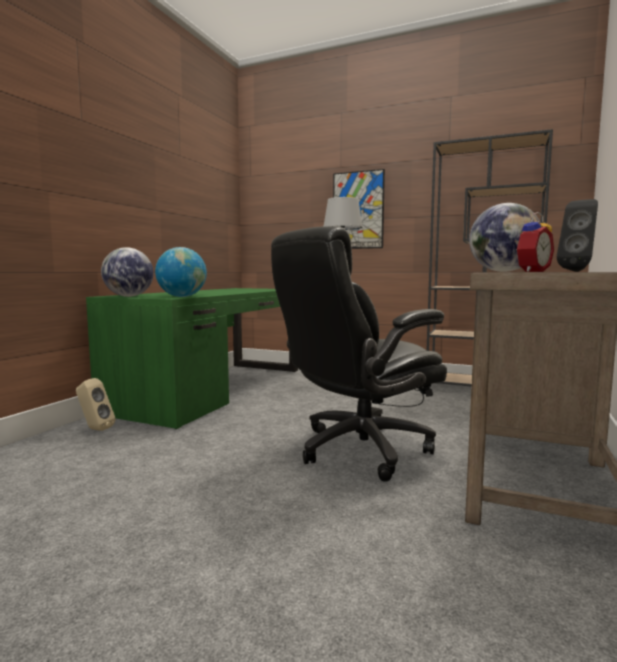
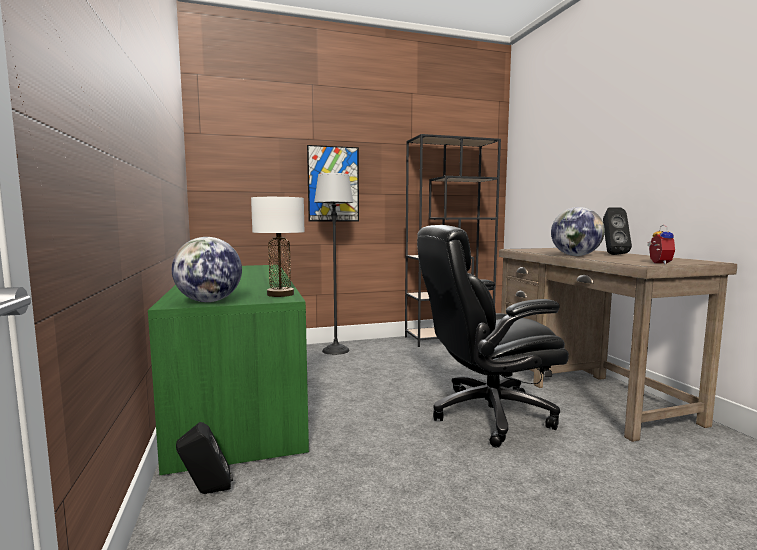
camera: 40 degrees left, 0 degrees up
beige speaker [76,378,115,431] -> black speaker [176,422,233,494]
globe [155,247,207,297] -> table lamp [251,197,304,297]
black office chair [271,226,447,482] -> black office chair turned 60 degrees clockwise [417,225,569,448]

